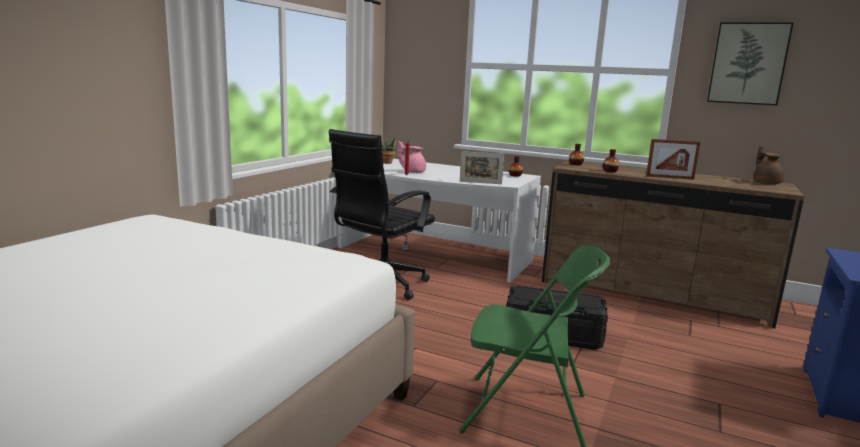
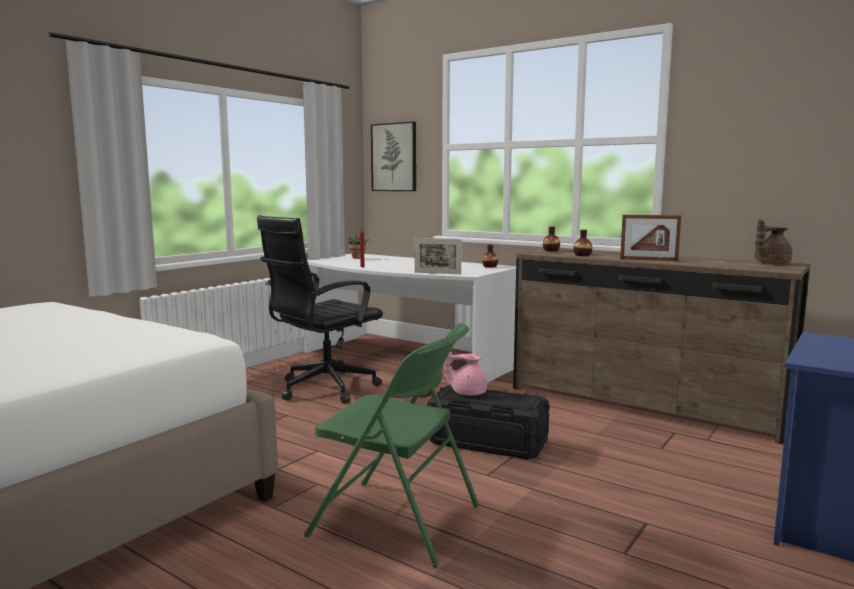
camera: 10 degrees right, 5 degrees down
pink teapot [398,141,426,173] -> pink teapot moved to [443,351,487,396]
picture [707,22,794,105] -> picture moved to [371,121,416,191]
brown teapot [753,145,784,184] -> brown teapot turned 120 degrees counterclockwise [755,219,792,264]

